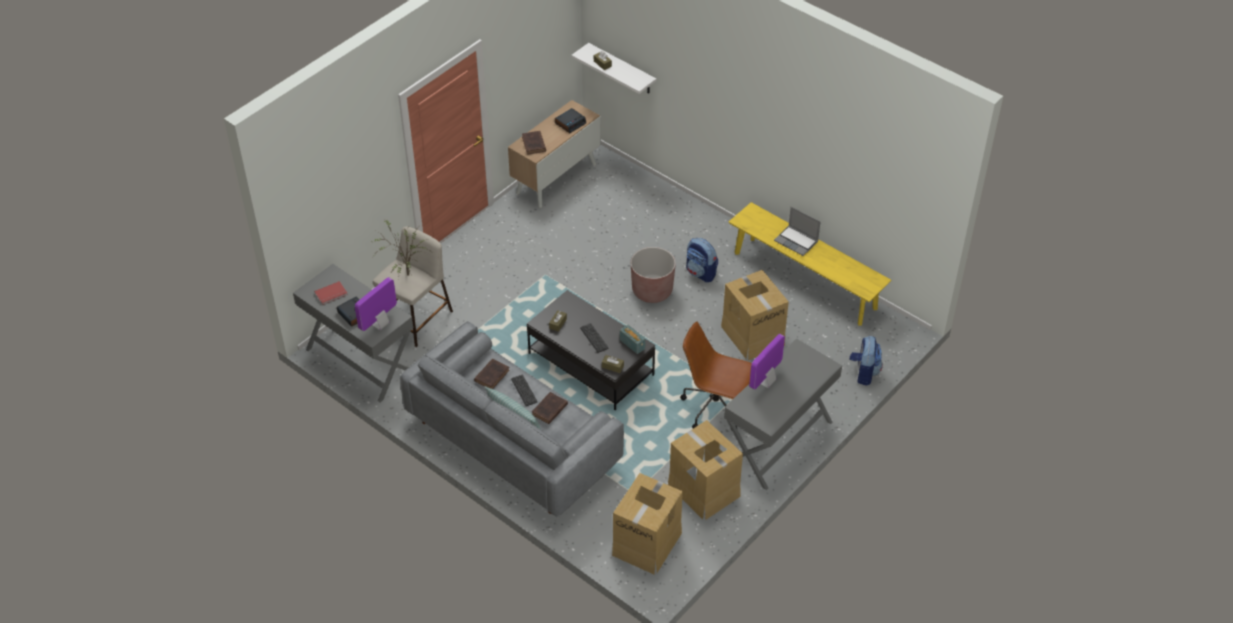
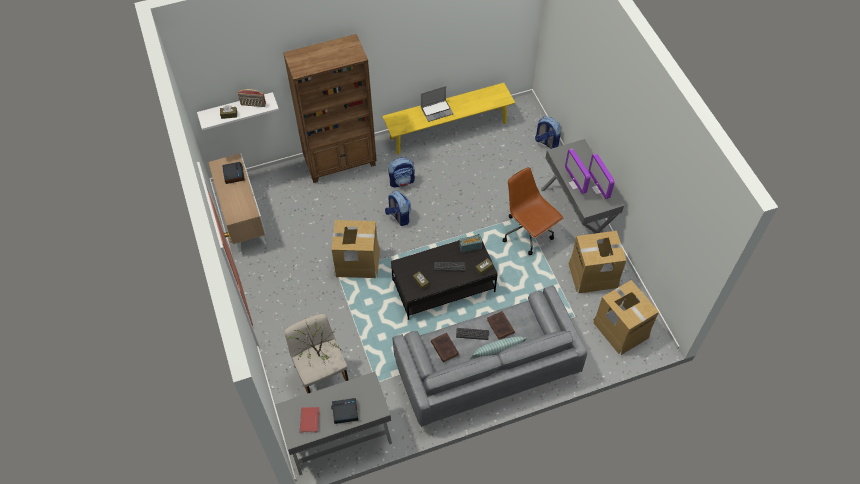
camera: 60 degrees left, 10 degrees up
monitor [355,277,397,331] -> monitor moved to [588,153,615,199]
brown book [522,131,546,155] -> none
brown planter [631,247,676,303] -> backpack [385,190,411,226]
brown office chair [680,322,752,430] -> brown office chair turned 90 degrees clockwise [503,167,563,255]
cardboard box [721,270,789,360] -> cardboard box moved to [331,220,380,278]
none -> radio [238,89,266,107]
none -> brown bookcase [283,34,377,183]

